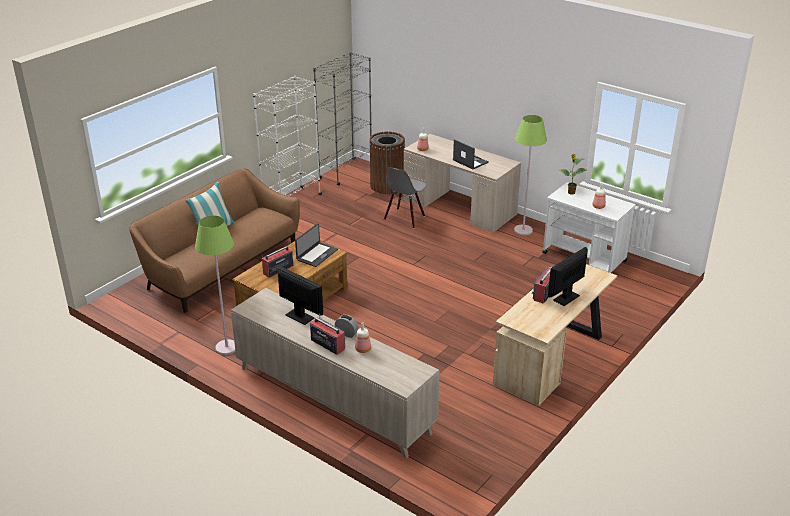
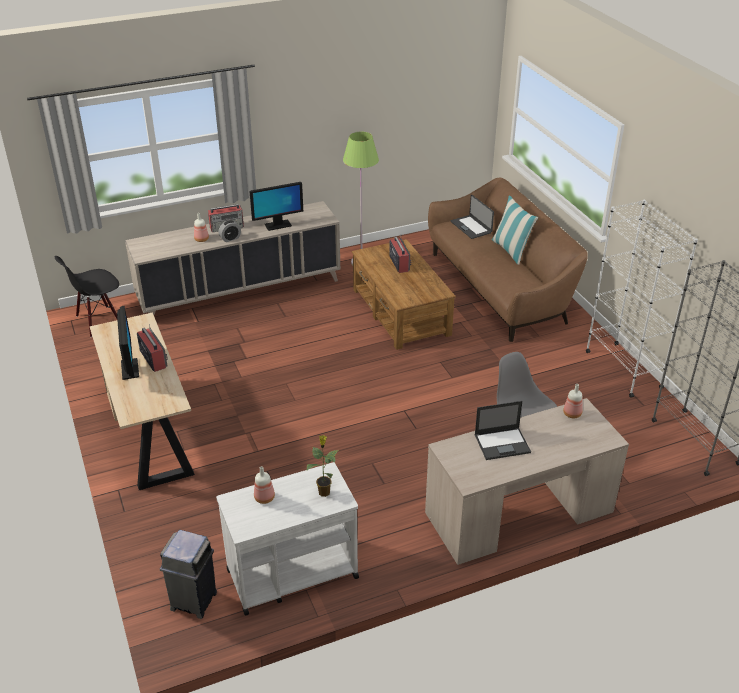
camera: 120 degrees right, 5 degrees up
laptop [295,223,338,267] -> laptop moved to [450,195,494,239]
brown trash can [369,132,405,194] -> none
green floor lamp [514,115,547,235] -> none
none -> black chair [55,256,119,337]
none -> grey trash can [160,530,217,619]

